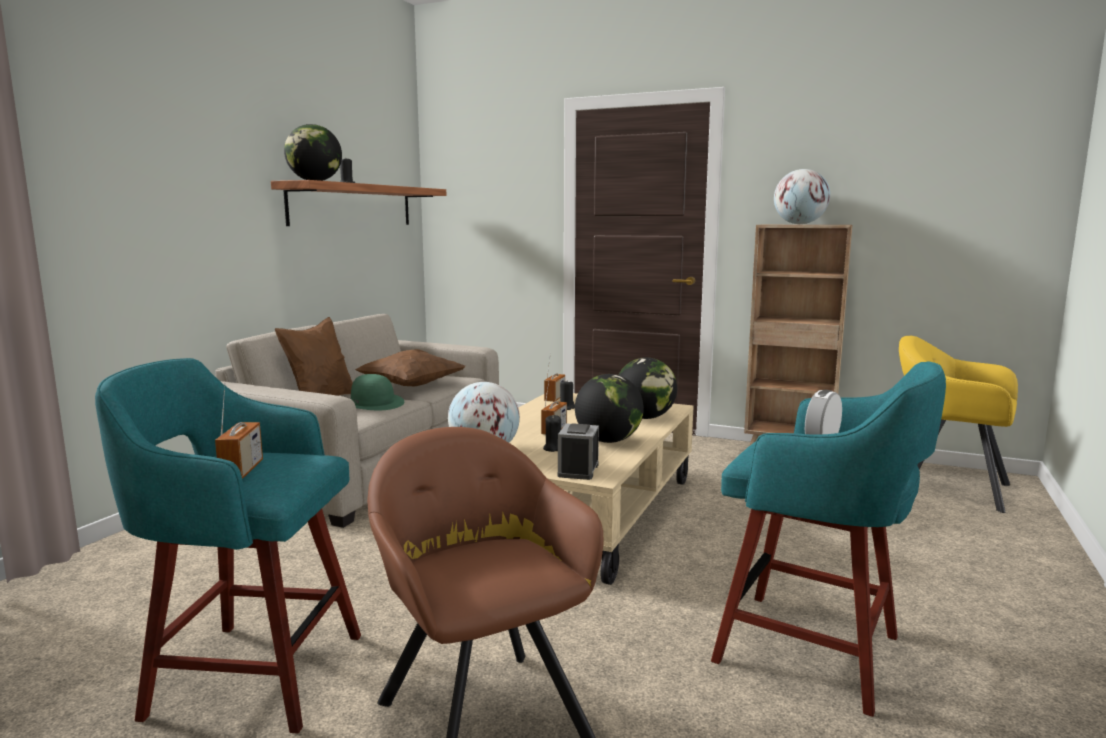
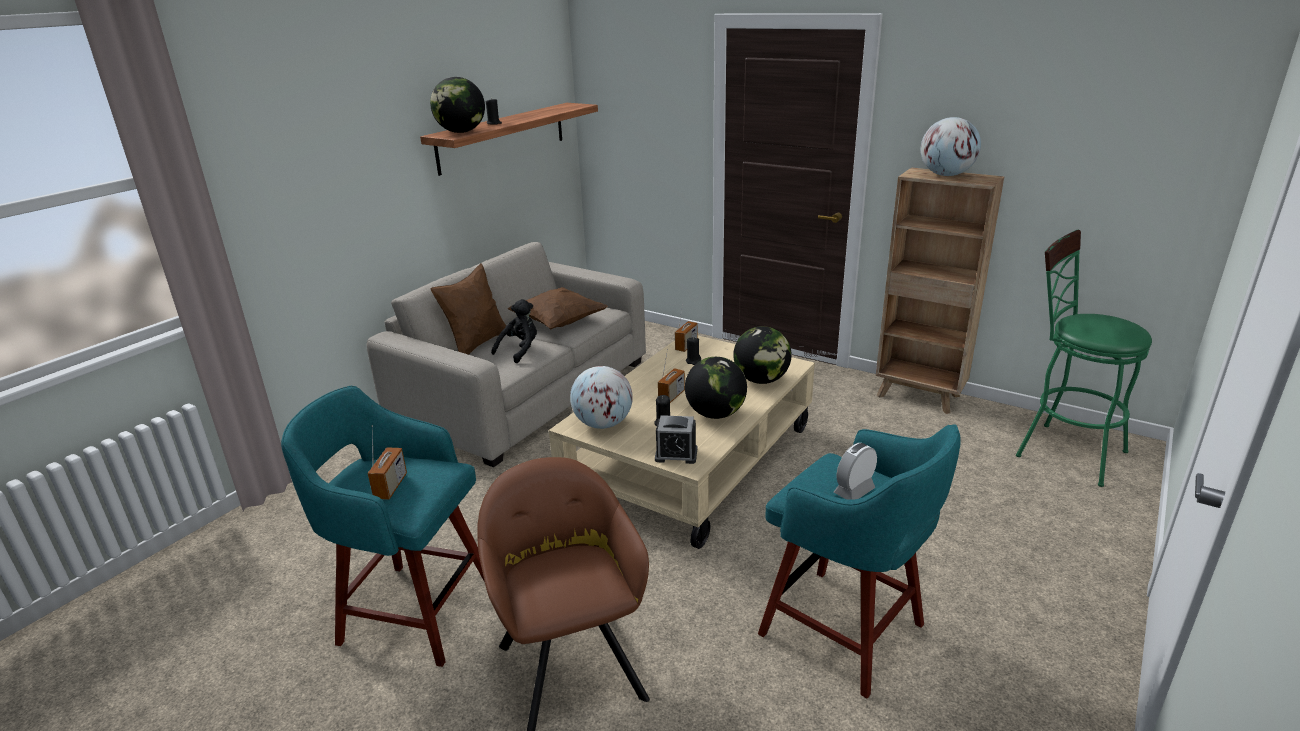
camera: 10 degrees right, 15 degrees up
green hat [351,374,404,410] -> black plush toy [491,299,537,363]
alarm clock [557,423,599,480] -> alarm clock turned 105 degrees counterclockwise [655,415,697,464]
yellow armchair [899,336,1018,513] -> green stool [1016,230,1152,487]

